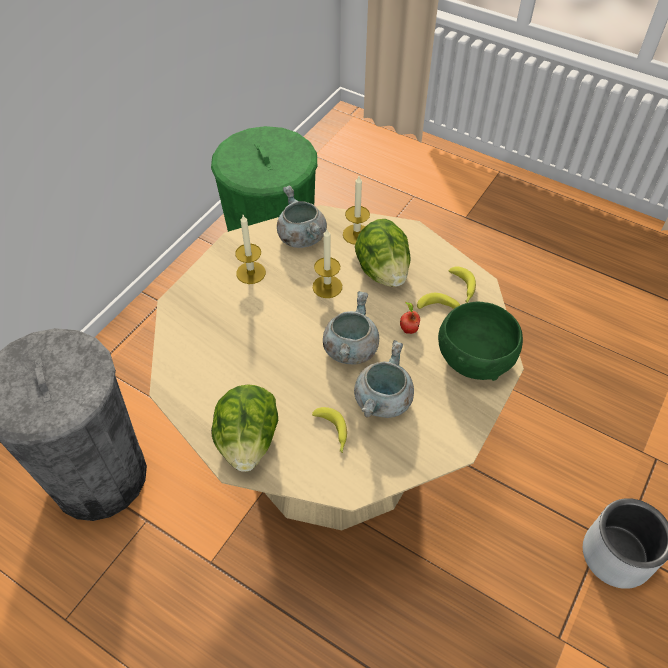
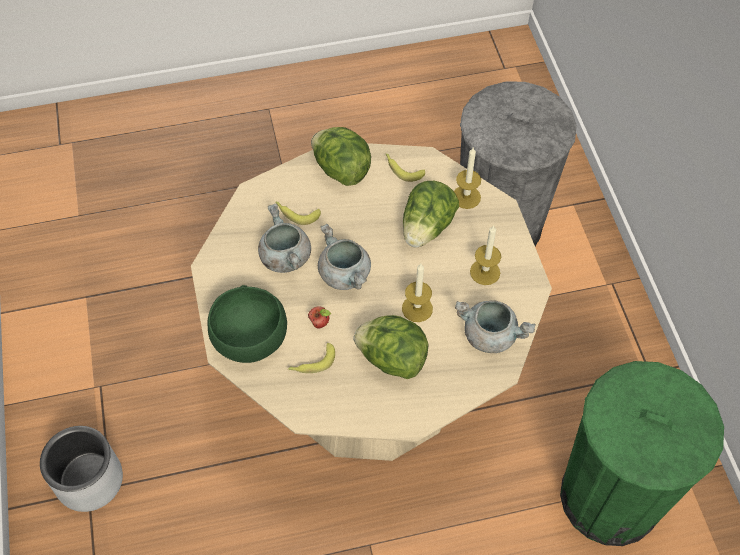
camera: 135 degrees right, 5 degrees up
candle [343,176,370,245] -> candle moved to [454,148,481,209]
banana [449,267,476,303] -> banana moved to [386,153,425,182]
none -> lettuce [403,181,459,248]

